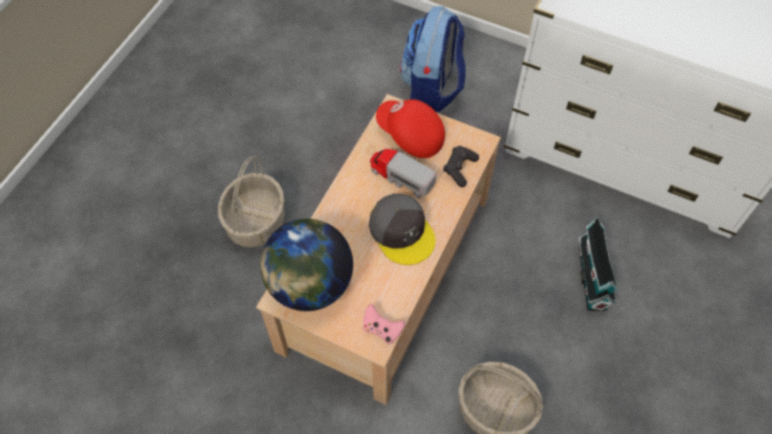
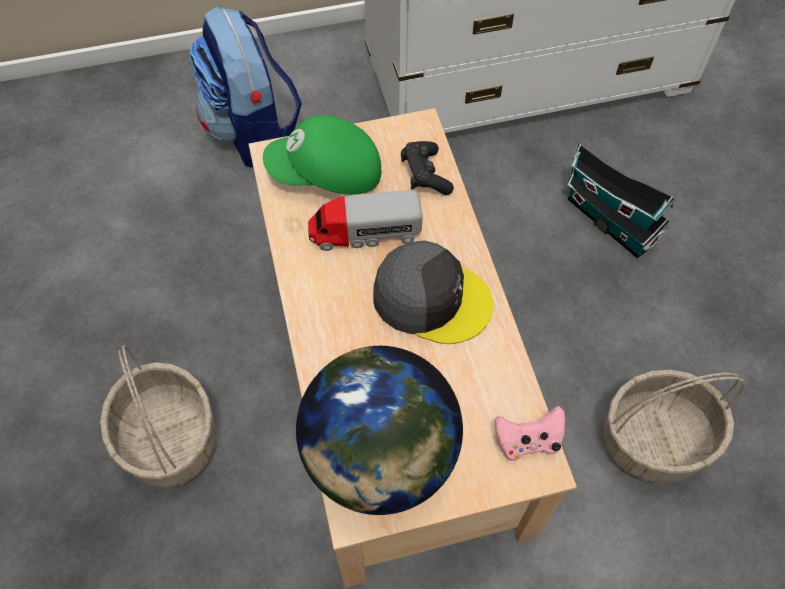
camera: 40 degrees left, 0 degrees up
red cap [376,99,445,158] -> green cap [263,115,381,195]

